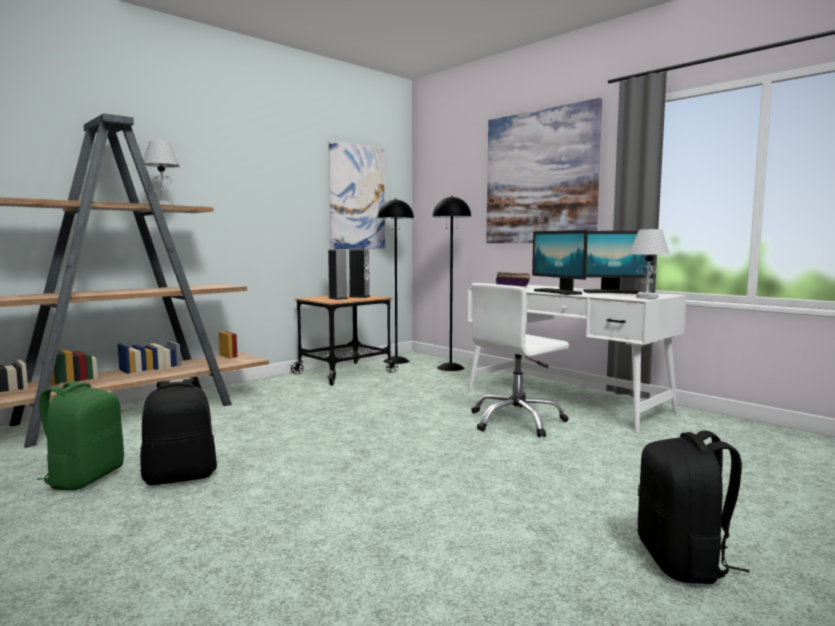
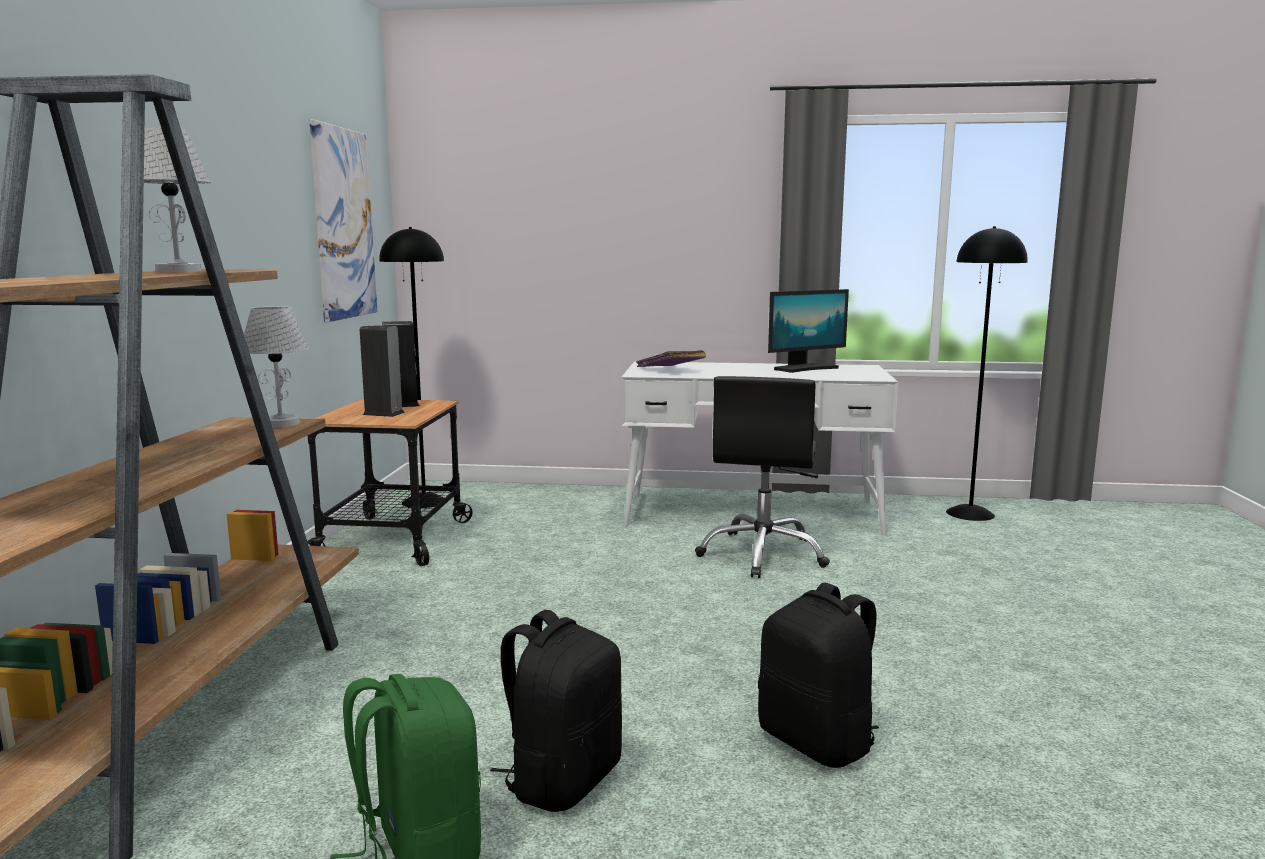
camera: 40 degrees left, 5 degrees up
black floor lamp [432,196,471,371] -> black floor lamp moved to [946,226,1028,521]
white office chair [471,283,569,437] -> black office chair [695,376,830,578]
picture [486,98,602,243] -> none
monitor [532,230,588,295] -> none
white table lamp [629,229,670,299] -> white table lamp moved to [244,306,309,427]
black backpack [638,430,750,584] -> black backpack moved to [758,583,879,768]

